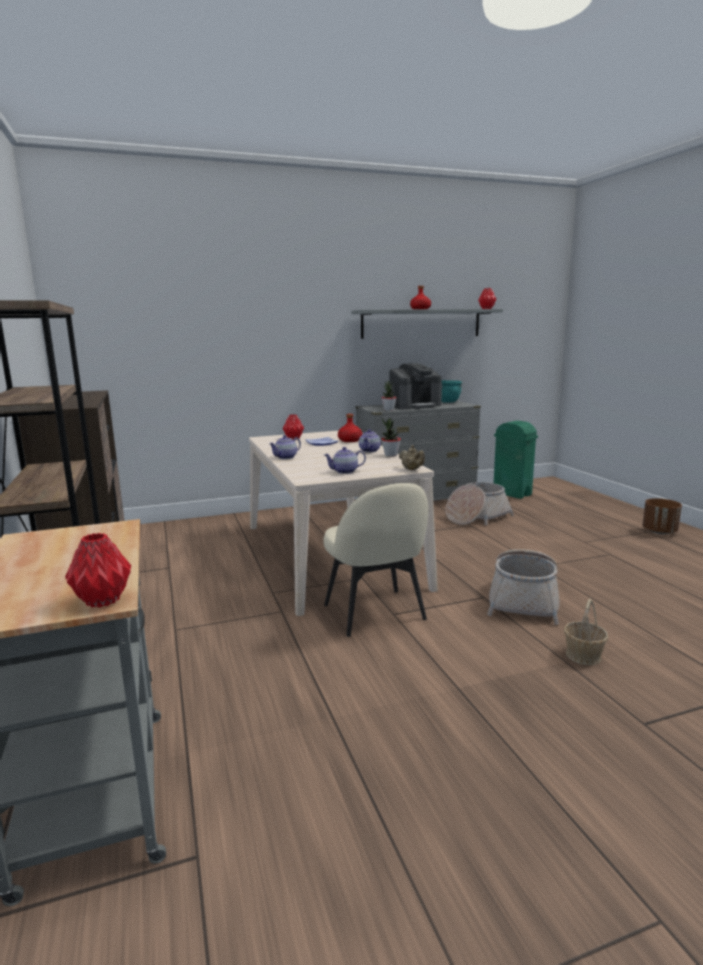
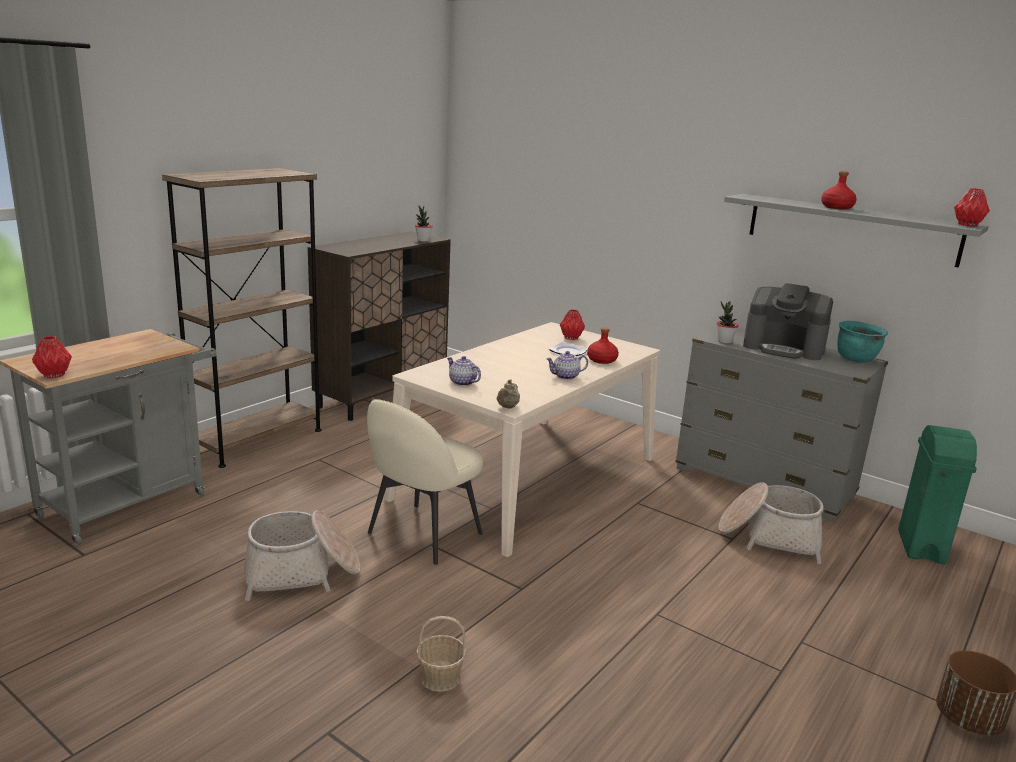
camera: 55 degrees right, 5 degrees up
teapot [269,435,301,459] -> none
potted plant [381,418,401,457] -> potted plant moved to [415,206,433,242]
basket [487,549,560,625] -> basket moved to [244,511,361,601]

